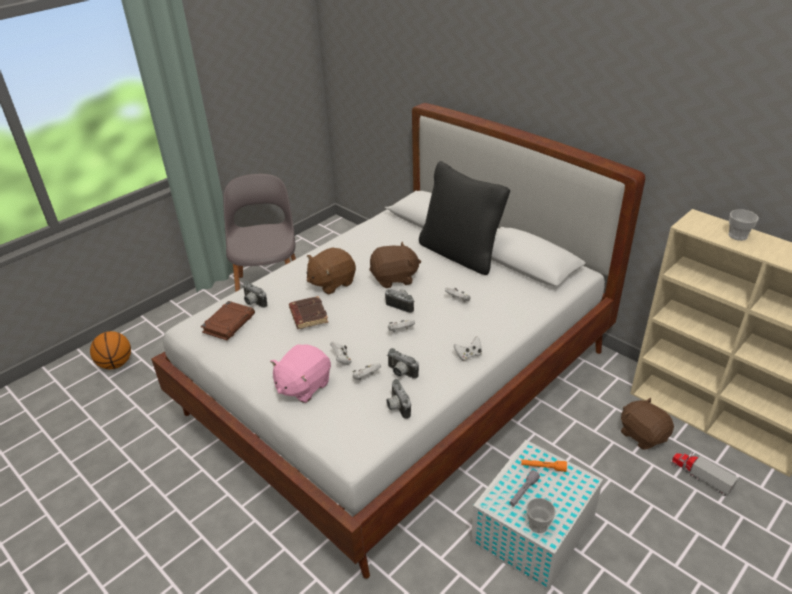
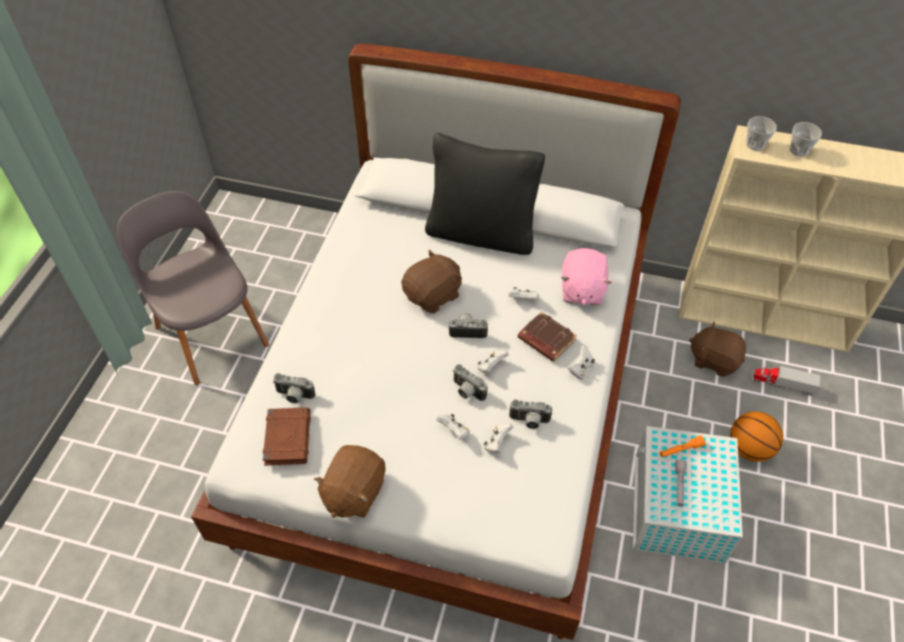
camera: 30 degrees left, 15 degrees up
basketball [90,331,131,369] -> basketball moved to [730,411,783,462]
pink plush toy [270,344,331,403] -> pink plush toy moved to [560,248,612,305]
brown book [289,296,328,329] -> brown book moved to [518,312,577,362]
brown plush toy [307,247,356,294] -> brown plush toy moved to [314,445,386,518]
camera [387,379,411,419] -> camera moved to [453,364,488,401]
cup [526,498,556,533] -> cup moved to [746,116,777,151]

